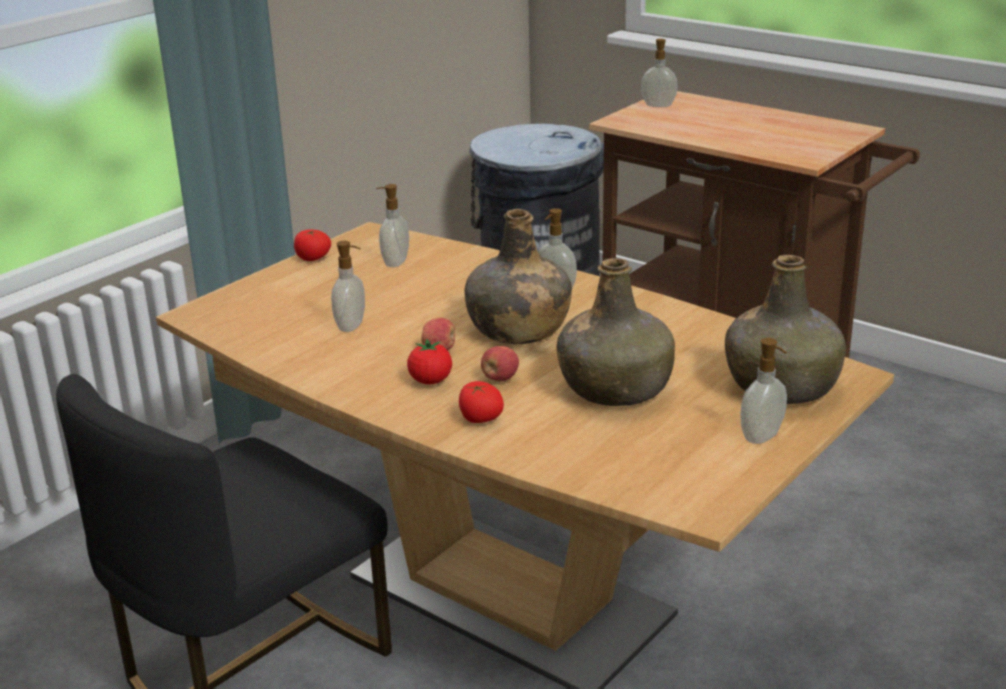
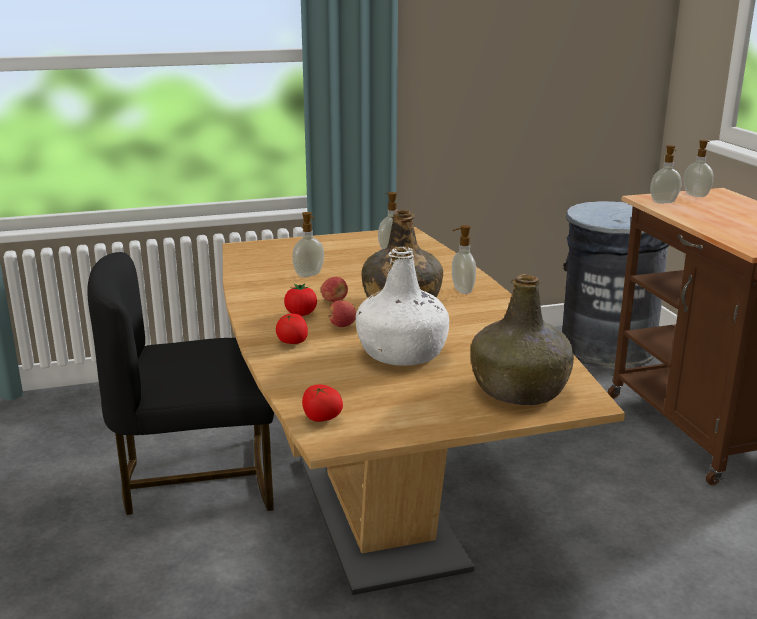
camera: 35 degrees right, 5 degrees down
tomato [294,229,331,261] -> tomato moved to [302,385,343,422]
green bottle [557,258,675,406] -> white bottle [356,247,449,366]
soap dispenser [740,338,787,444] -> soap dispenser moved to [650,145,682,203]

